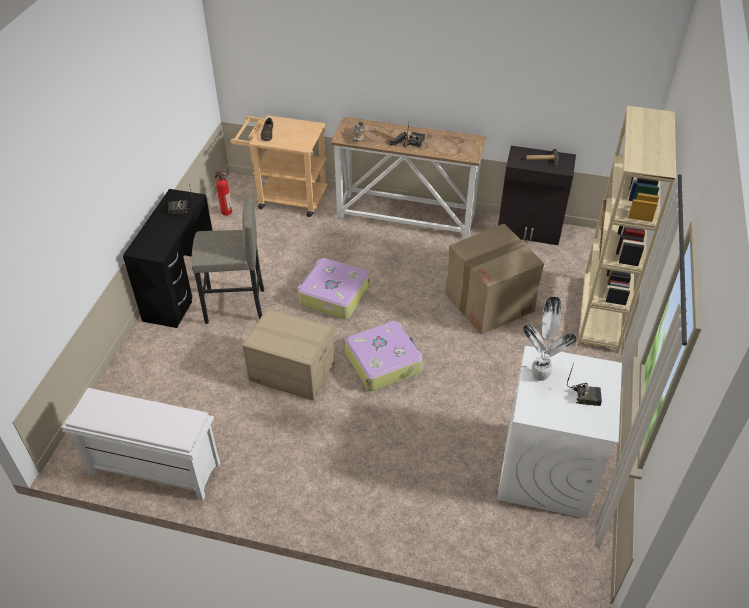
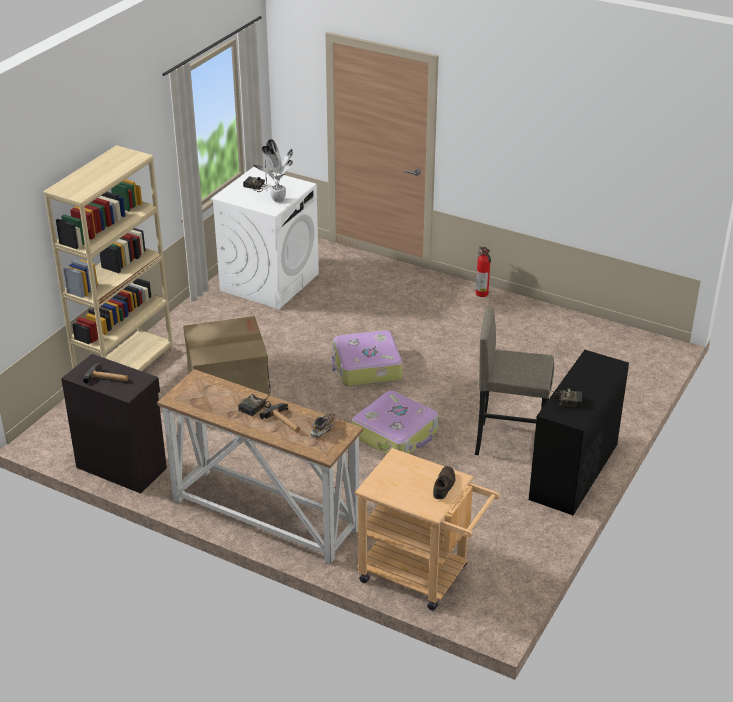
camera: 165 degrees left, 10 degrees down
white bench [61,388,220,501] -> none
fire extinguisher [215,170,232,216] -> fire extinguisher moved to [476,247,491,297]
cardboard box [242,308,335,401] -> none

